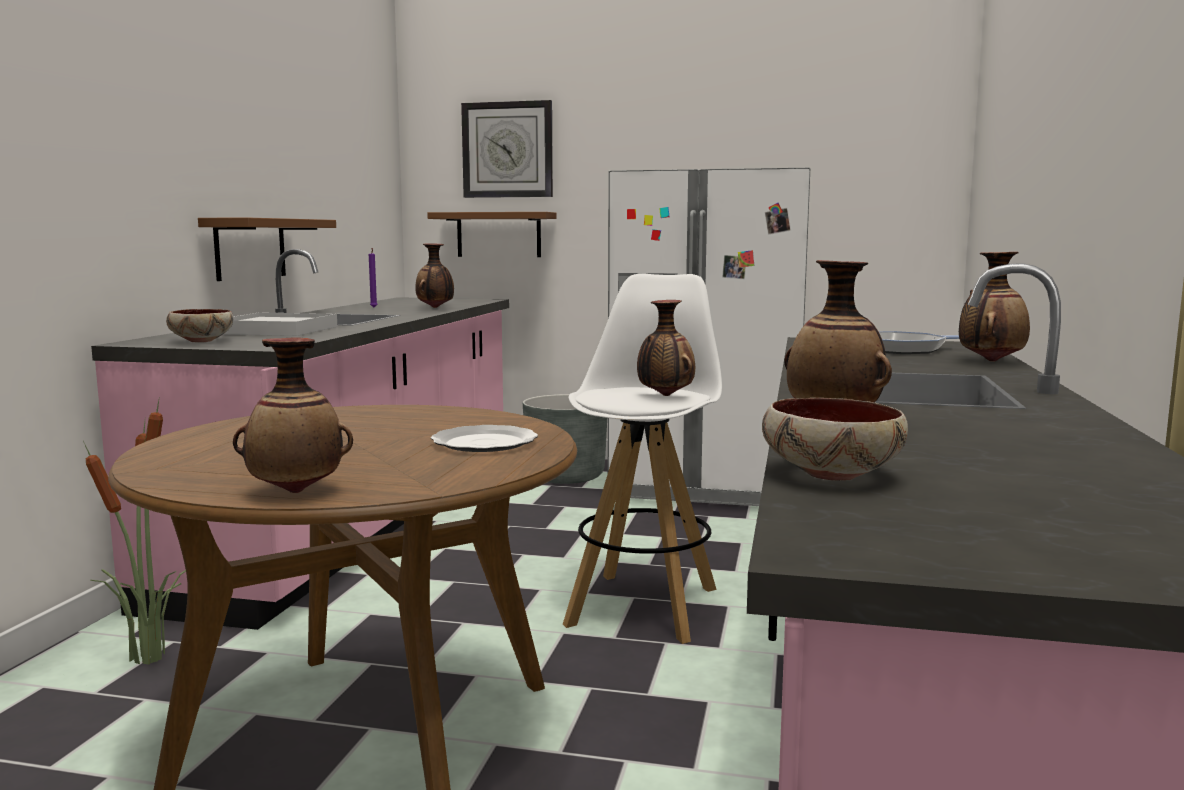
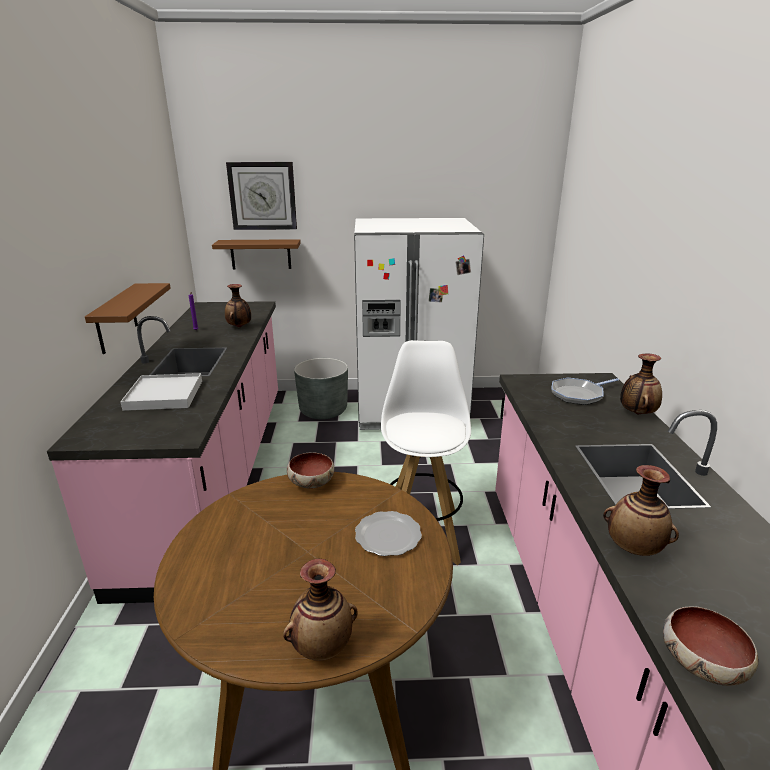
camera: 15 degrees left, 15 degrees up
potted plant [83,396,186,665] -> none
bowl [166,309,233,342] -> bowl moved to [287,452,334,488]
vase [637,300,695,396] -> none

